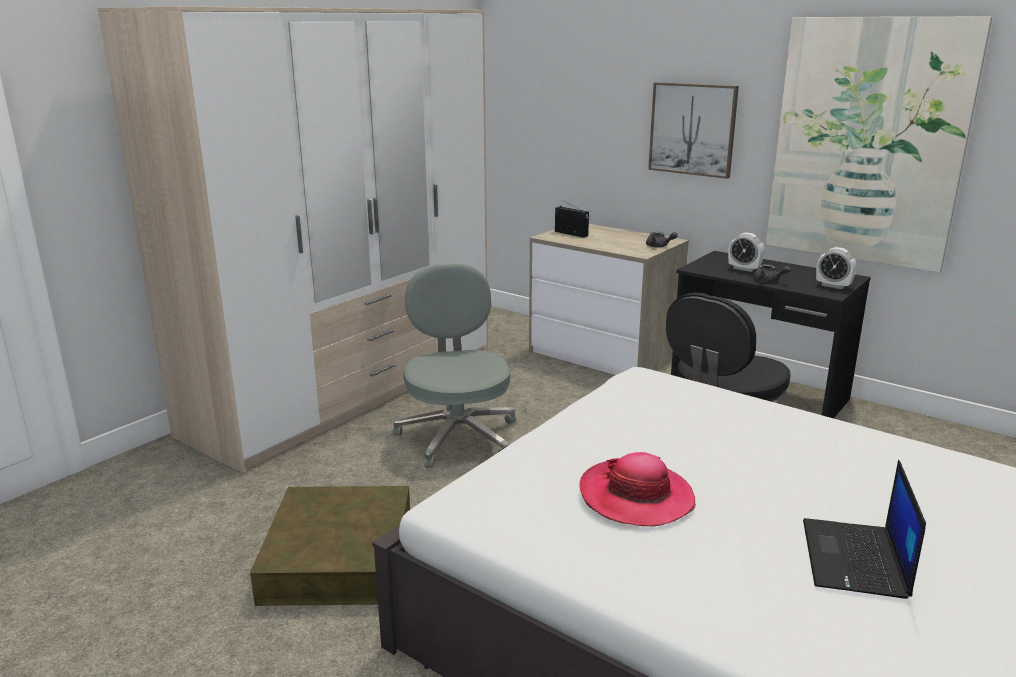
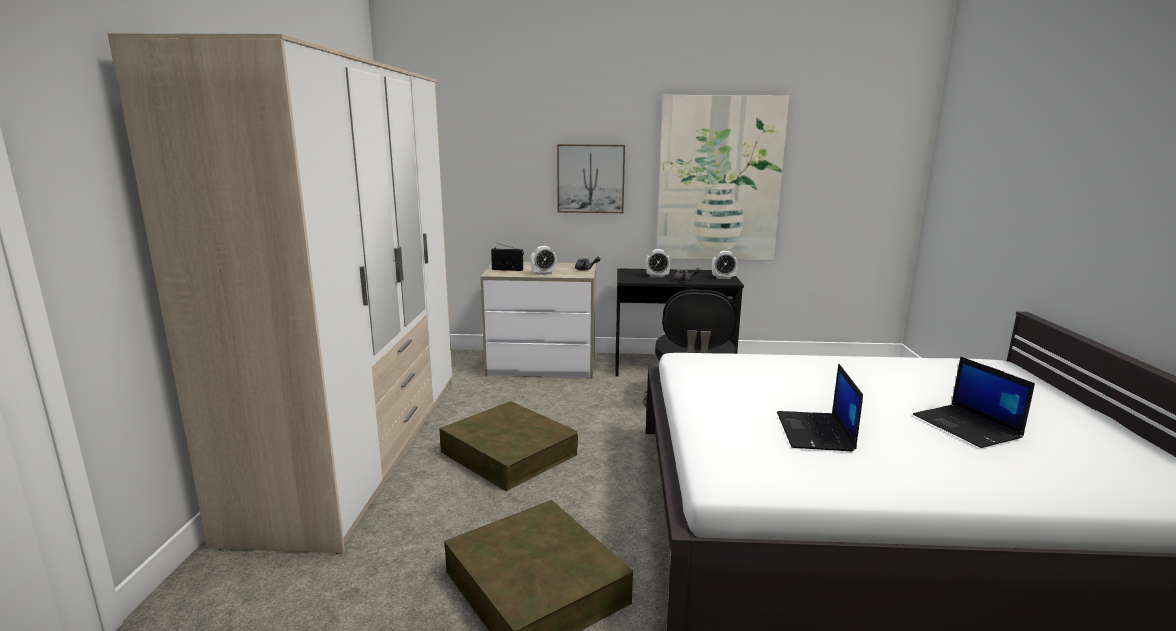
camera: 35 degrees left, 5 degrees down
grey office chair [393,263,516,468] -> brown storage box [439,401,578,491]
hat [579,452,696,526] -> laptop [777,363,863,452]
none -> alarm clock [531,246,557,275]

